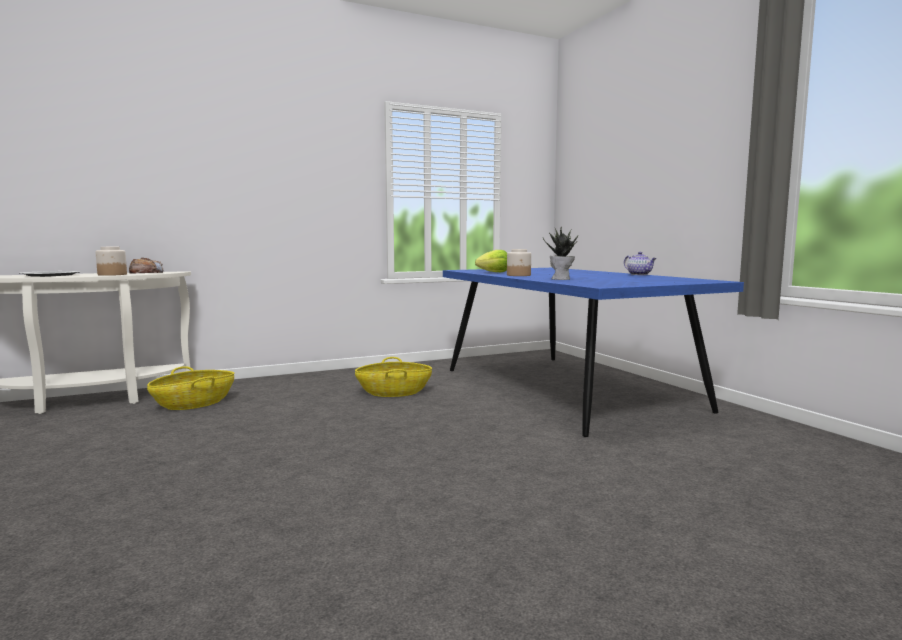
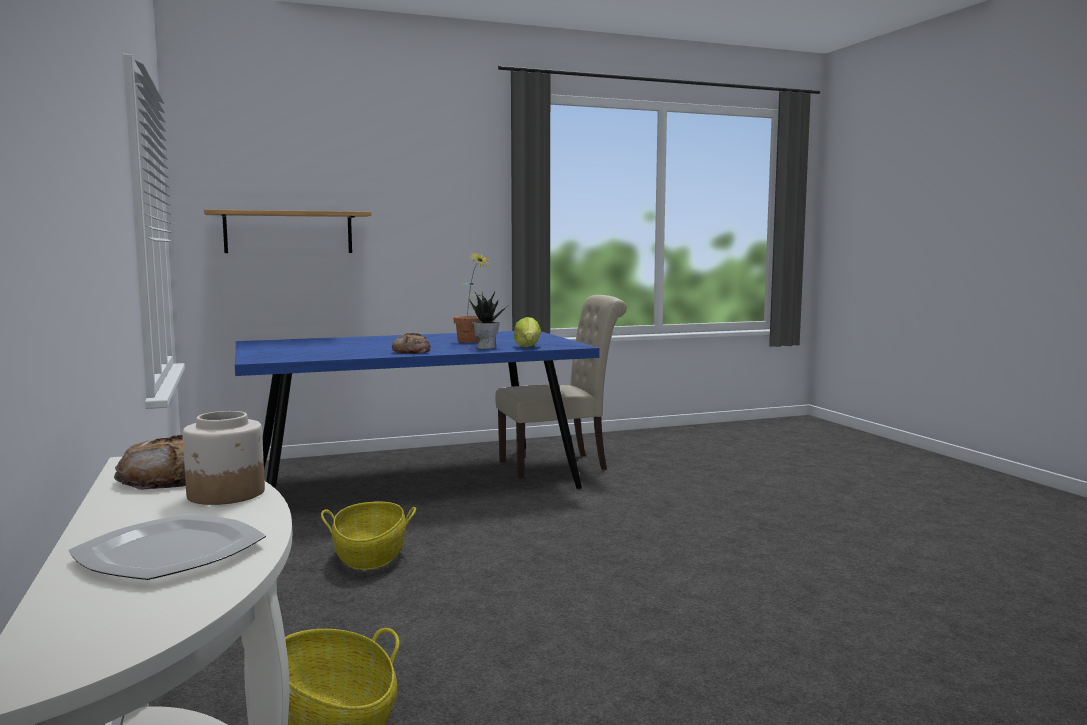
camera: 85 degrees left, 0 degrees up
lettuce [475,250,507,272] -> lettuce moved to [514,317,541,347]
jar [507,249,531,276] -> bread [392,333,431,354]
teapot [624,252,657,275] -> none
none -> shelf [204,209,371,253]
none -> potted plant [453,253,490,343]
none -> beige chair [495,295,627,479]

